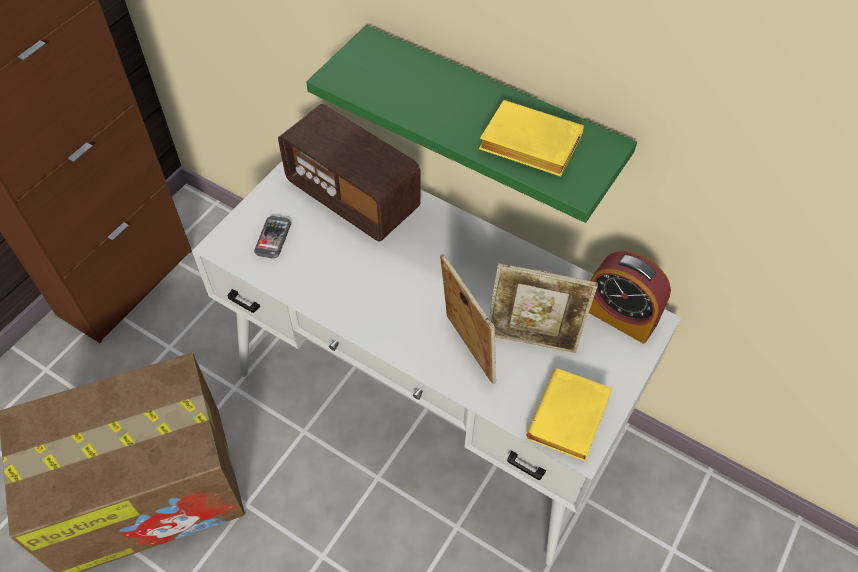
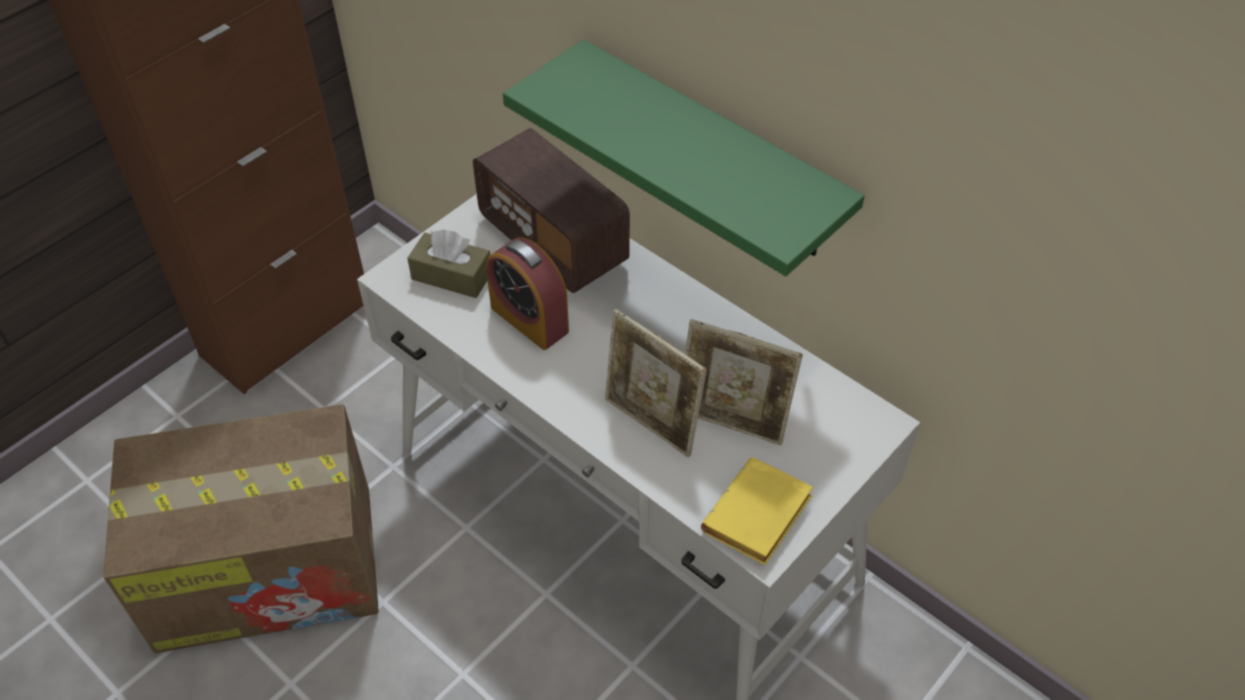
camera: 10 degrees right, 5 degrees down
phone [254,216,291,259] -> brown tissue box [407,230,490,298]
picture frame [440,254,496,384] -> picture frame turned 150 degrees clockwise [605,309,707,458]
yellow book [479,100,584,177] -> none
alarm clock [589,251,671,344] -> alarm clock moved to [486,237,569,350]

